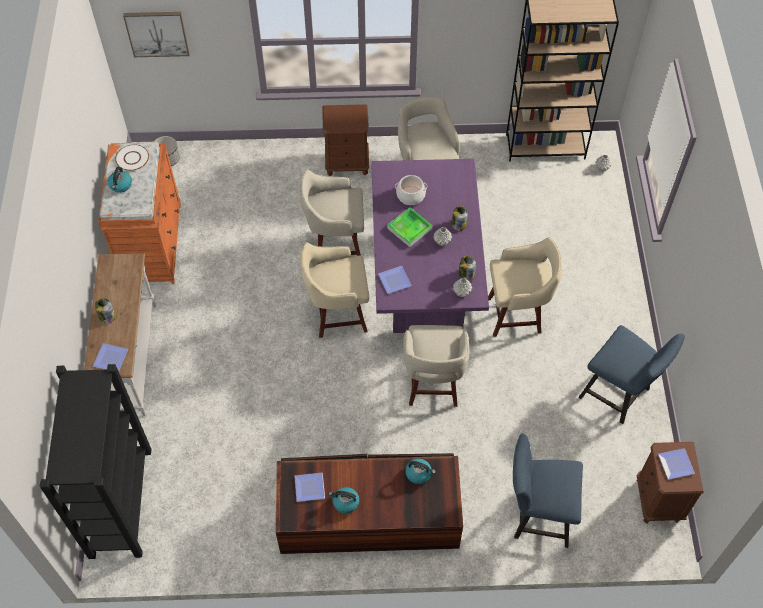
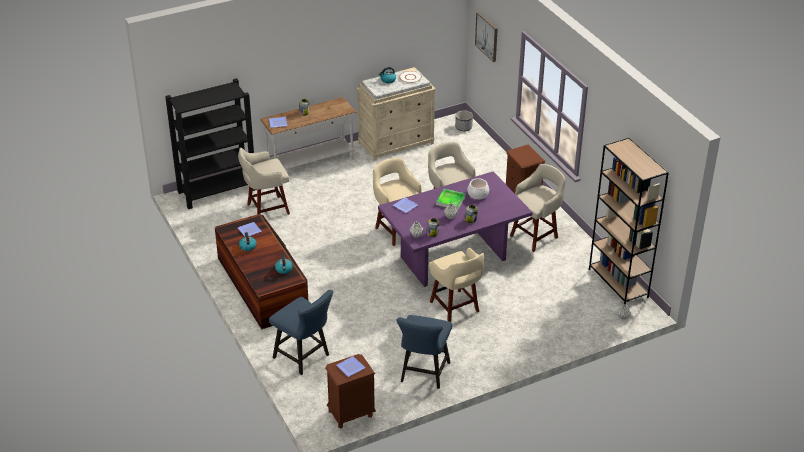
camera: 65 degrees right, 20 degrees down
orange dresser [98,142,181,284] -> beige dresser [357,67,435,161]
beige stool [403,325,469,407] -> beige stool moved to [238,147,290,215]
blue chair [513,433,583,548] -> blue chair turned 150 degrees clockwise [269,290,333,375]

